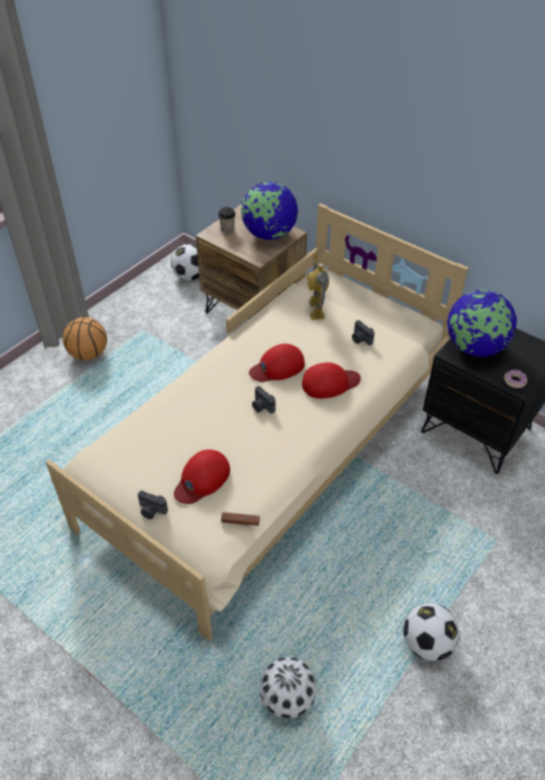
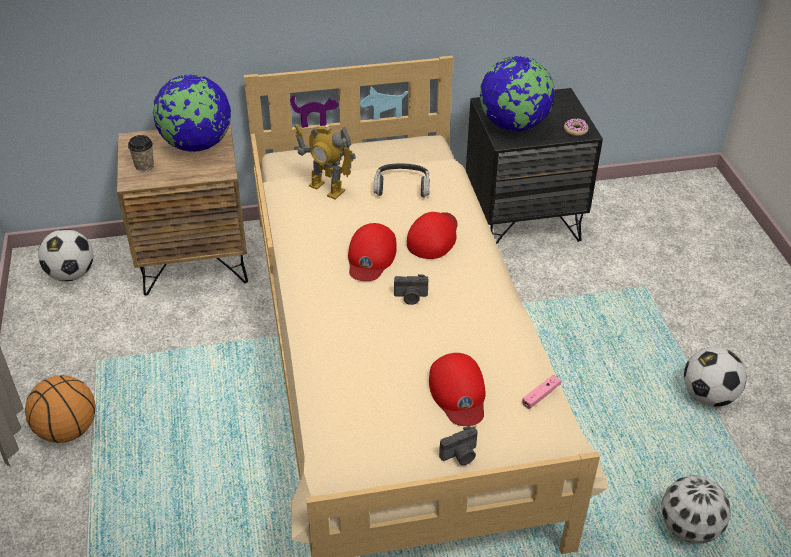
camera: 50 degrees left, 5 degrees down
brown game controller [221,512,260,526] -> pink game controller [522,375,561,409]
camera [352,320,375,345] -> headphones [374,164,430,197]

